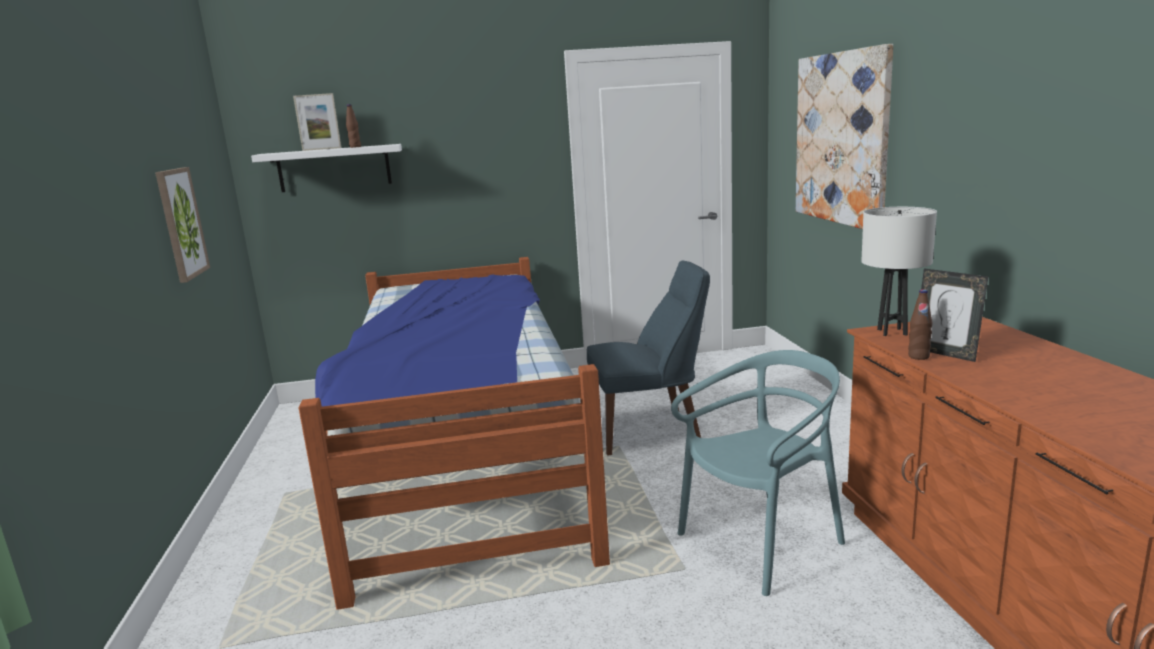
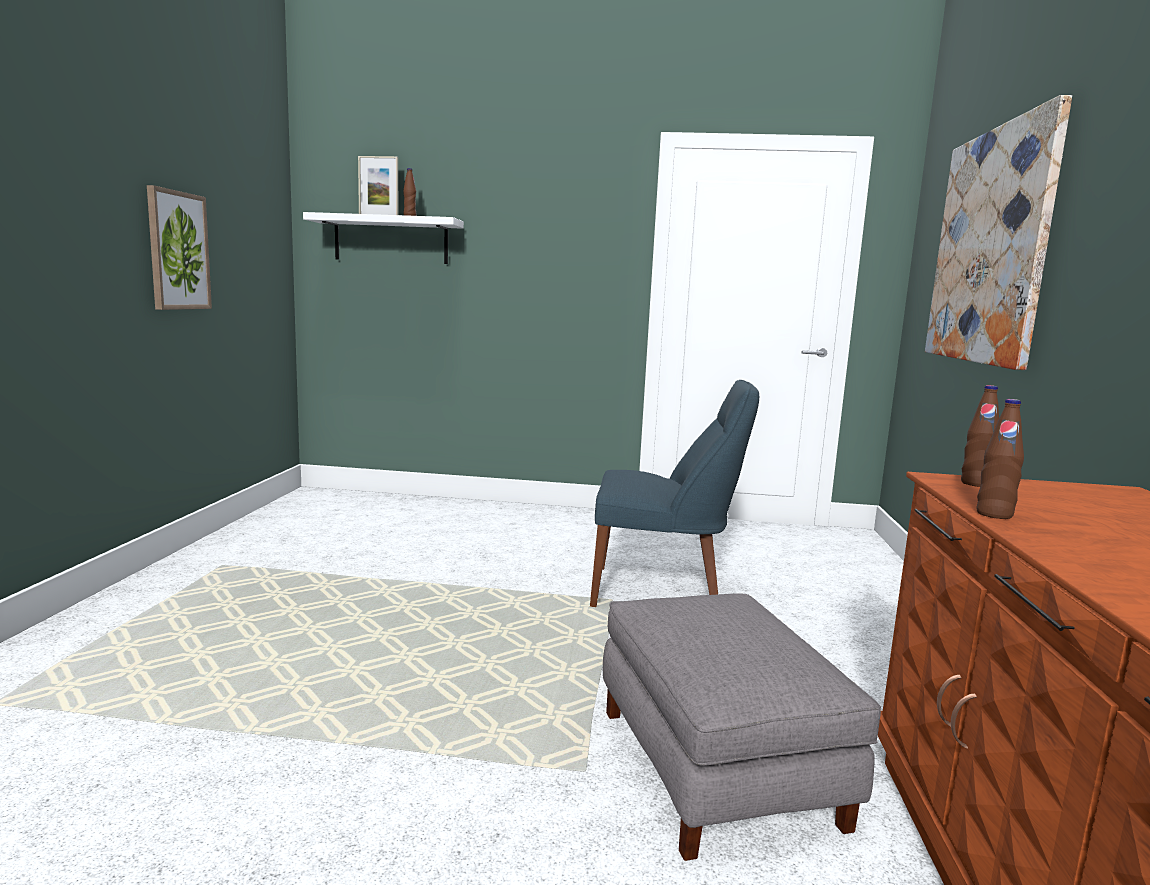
camera: 15 degrees right, 5 degrees down
bed [298,257,610,610] -> none
turquoise chair [671,350,845,596] -> grey ottoman [603,593,881,861]
white table lamp [862,207,937,336] -> brown bottle [961,385,999,487]
picture frame [921,268,988,362] -> none

